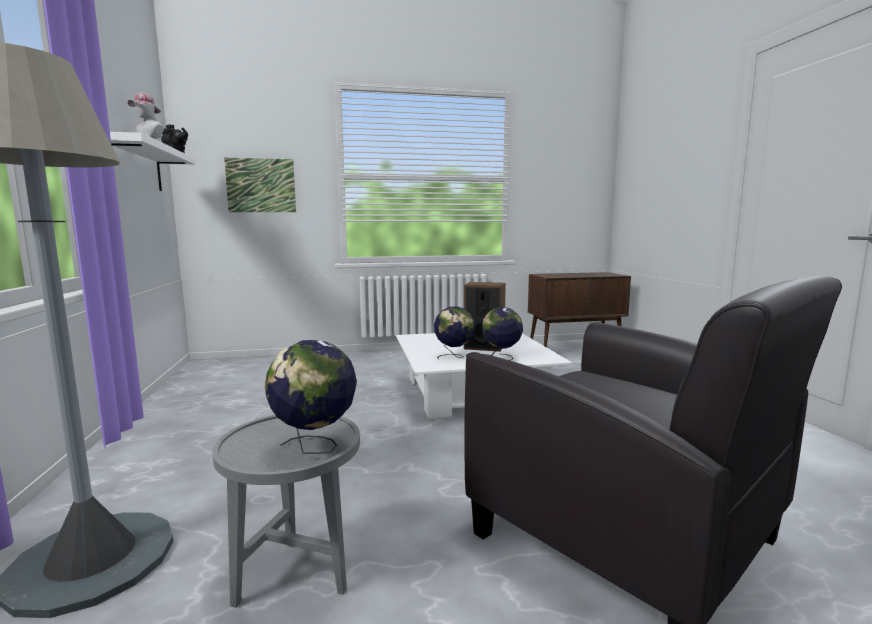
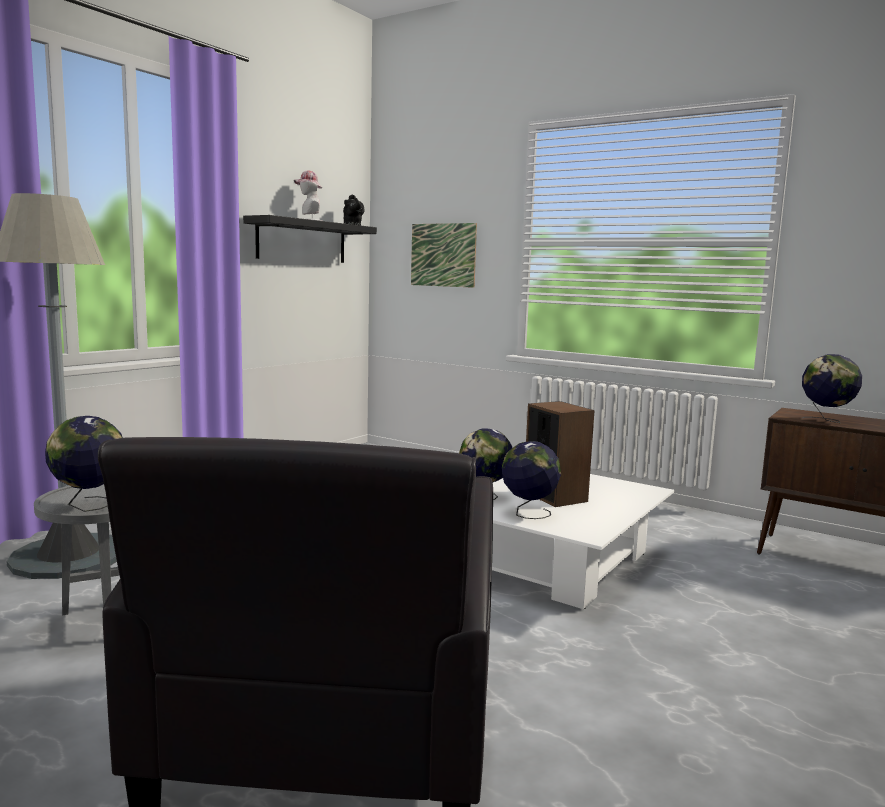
camera: 45 degrees right, 0 degrees up
white shelf [110,132,195,191] -> black shelf [243,215,377,263]
none -> globe [801,354,862,423]

